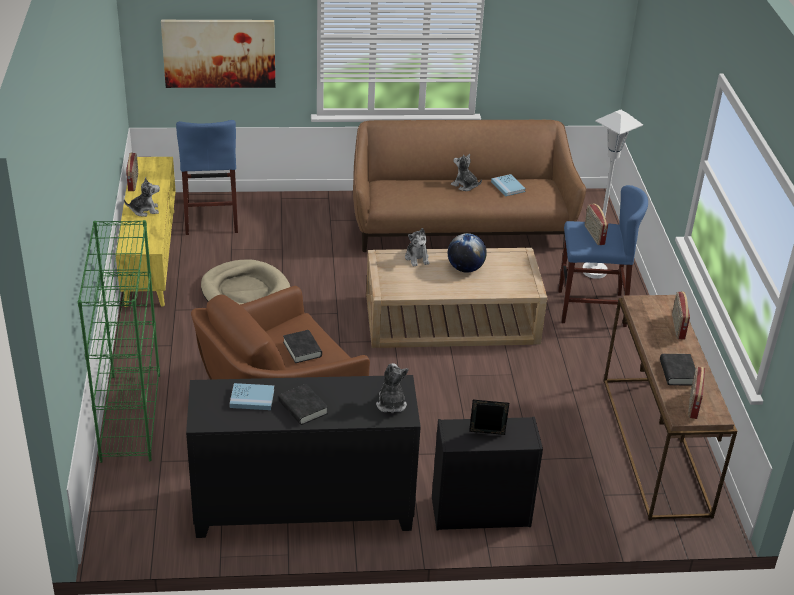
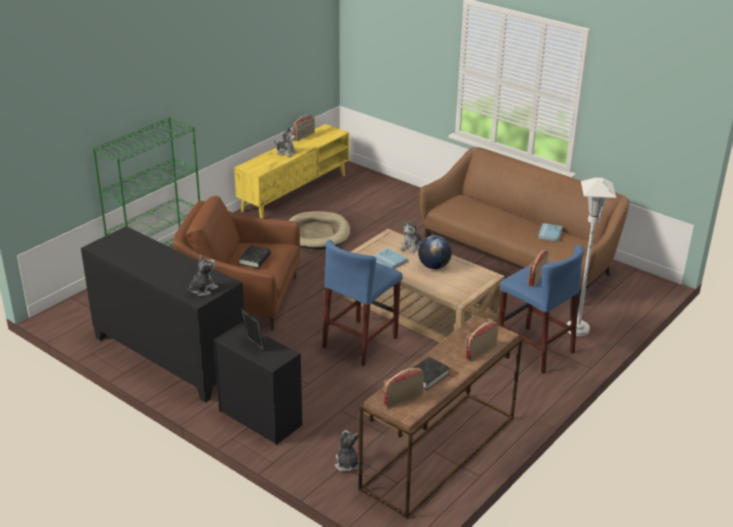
camera: 45 degrees right, 5 degrees down
picture [161,20,275,88] -> none
blue stool [176,120,238,235] -> blue stool moved to [323,240,403,366]
blue book [229,383,274,410] -> blue book moved to [373,248,408,269]
black book [279,384,328,425] -> none
plush toy [451,154,482,191] -> plush toy moved to [335,430,359,472]

